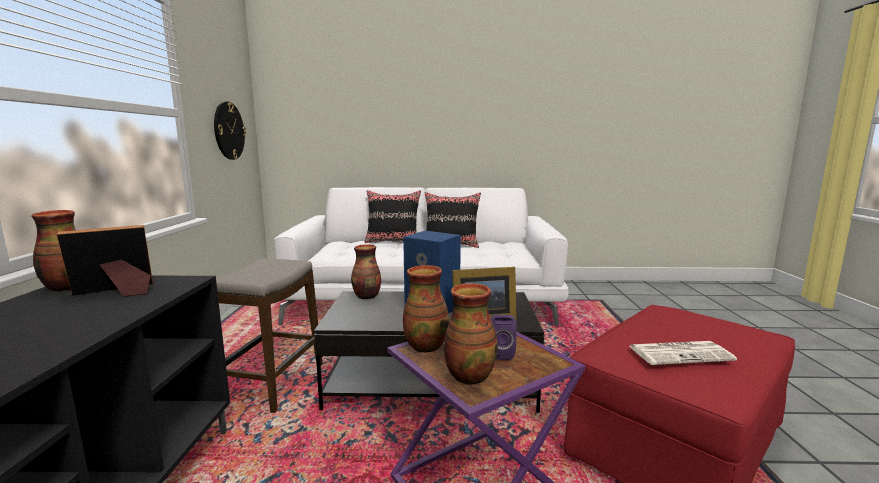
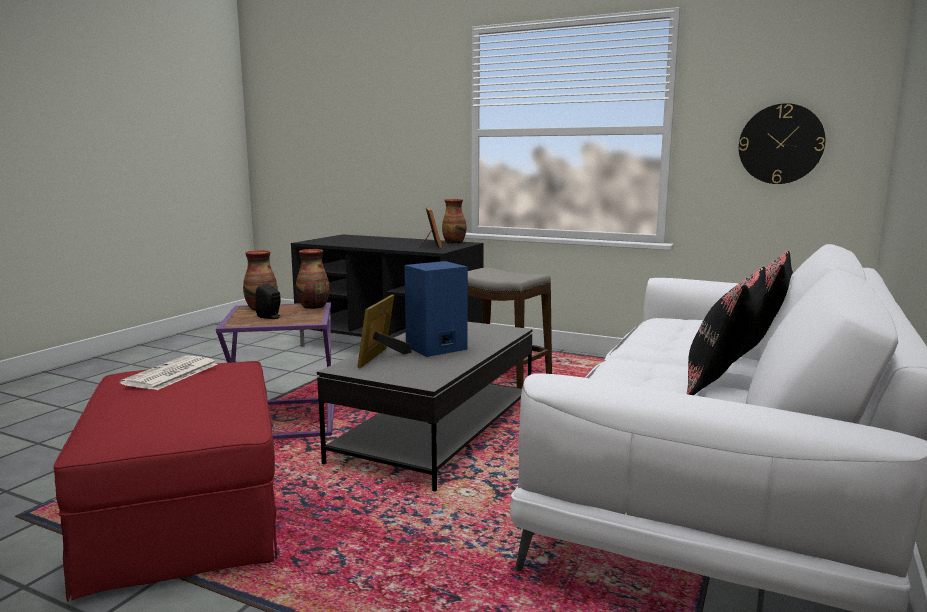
camera: 115 degrees right, 0 degrees up
vase [351,244,381,299] -> none
purple speaker [491,315,517,360] -> black speaker [255,284,281,319]

